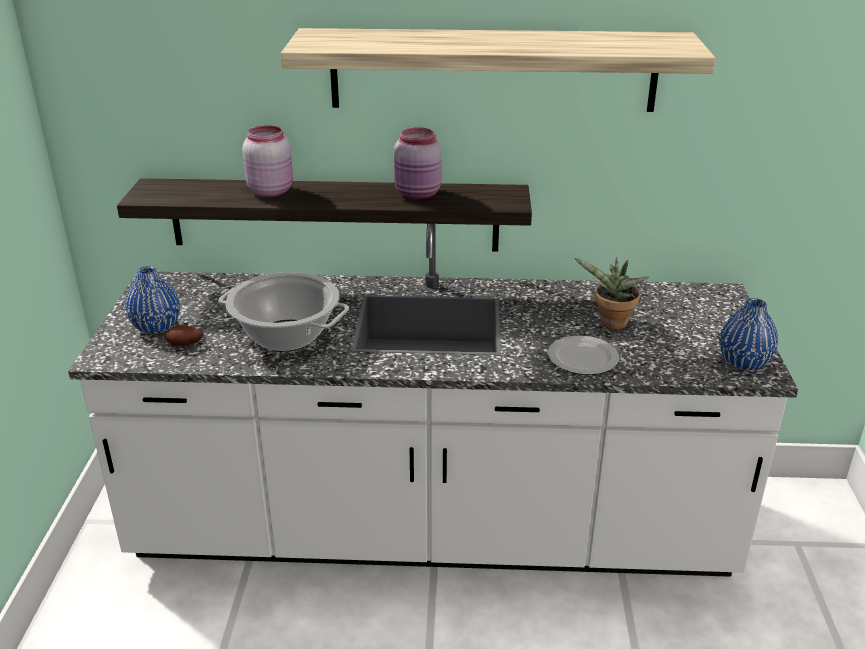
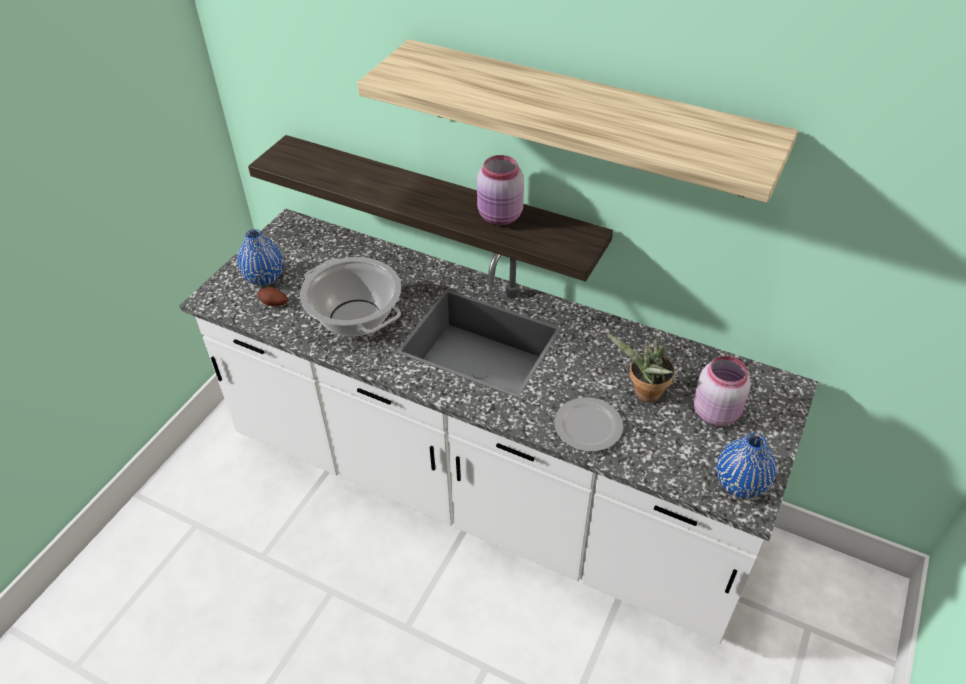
camera: 25 degrees right, 15 degrees up
pink jar [242,125,293,197] -> pink jar moved to [694,356,751,426]

